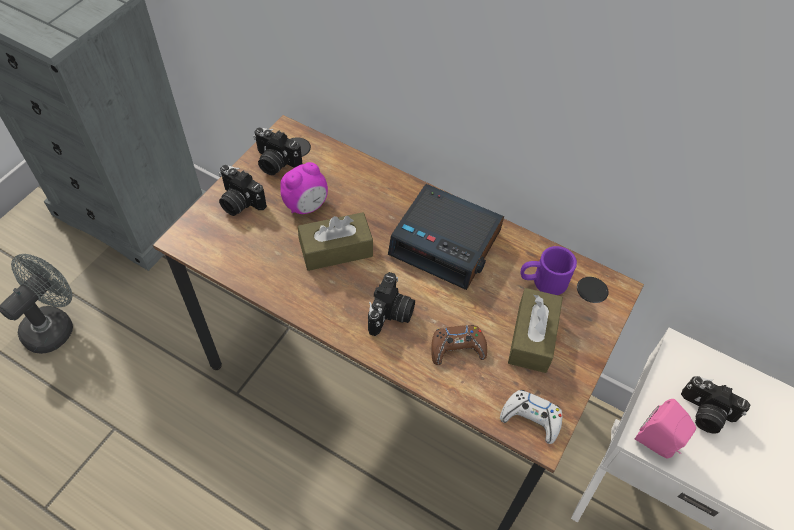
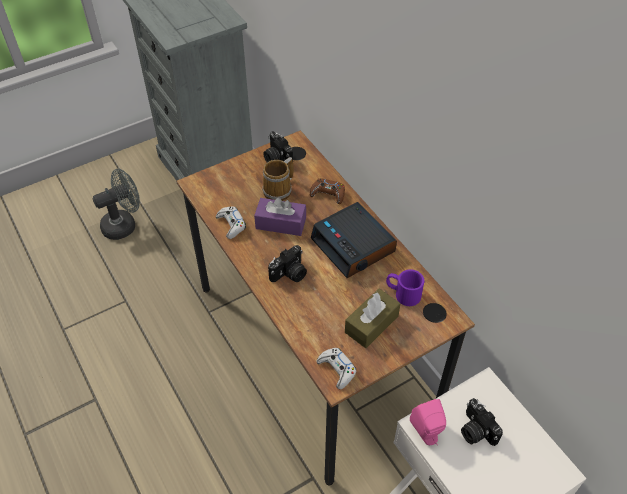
camera: 30 degrees right, 5 degrees down
camera [219,165,267,216] -> none
alarm clock [281,162,328,214] -> mug [262,157,293,201]
brown tissue box [298,212,373,271] -> purple tissue box [254,197,306,236]
brown game controller [432,325,487,365] -> brown game controller moved to [310,178,345,204]
none -> white game controller [216,206,246,239]

